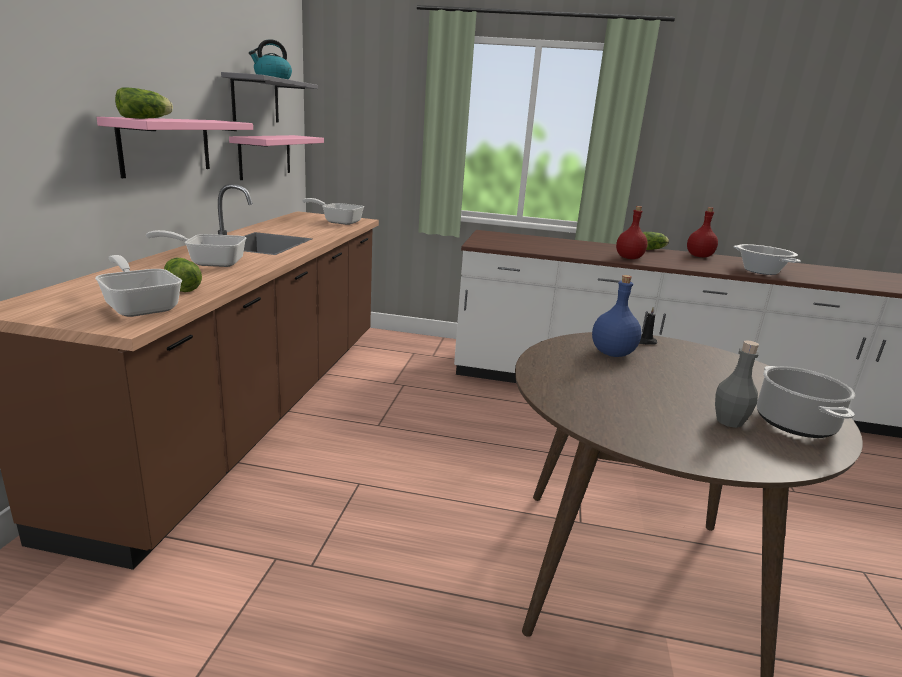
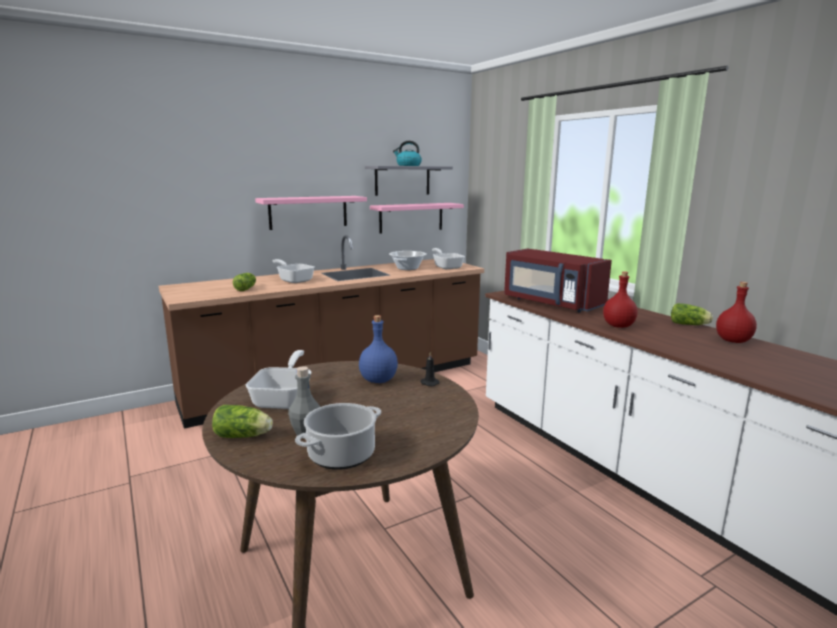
camera: 50 degrees right, 5 degrees down
frying pan [95,255,182,317] -> frying pan moved to [246,350,312,409]
lettuce [115,87,173,119] -> lettuce moved to [212,405,273,438]
cooking pot [734,244,801,275] -> cooking pot moved to [389,251,427,270]
none -> red microwave [504,249,612,313]

